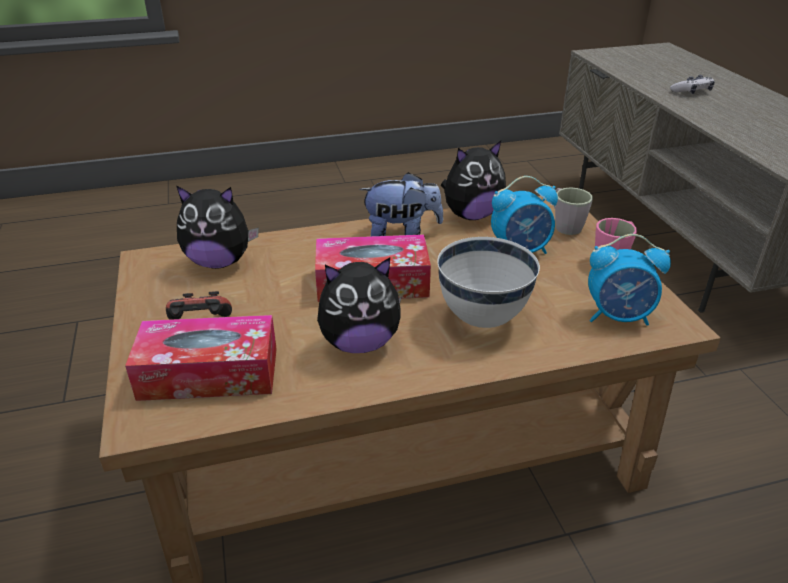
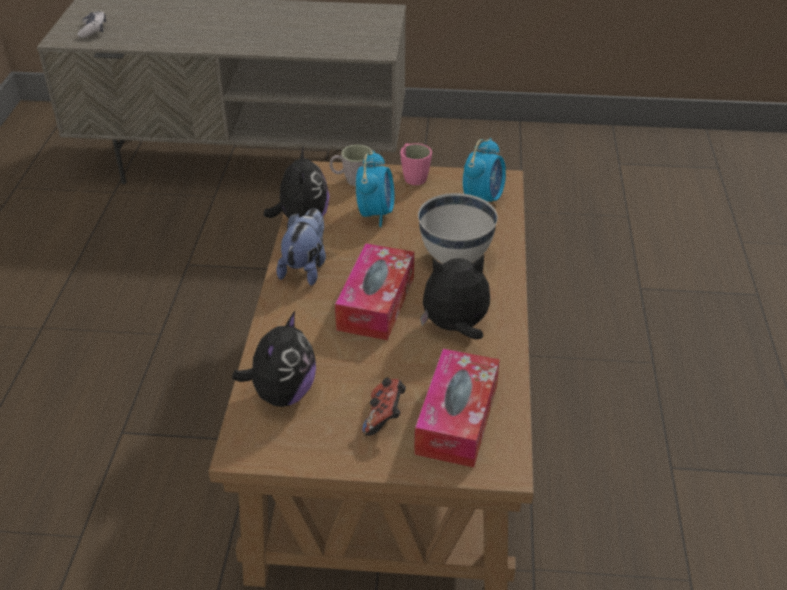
camera: 70 degrees left, 5 degrees up
plush toy [317,257,402,353] -> plush toy turned 105 degrees counterclockwise [420,255,490,339]
game controller [670,75,715,94] -> game controller moved to [78,11,106,38]

